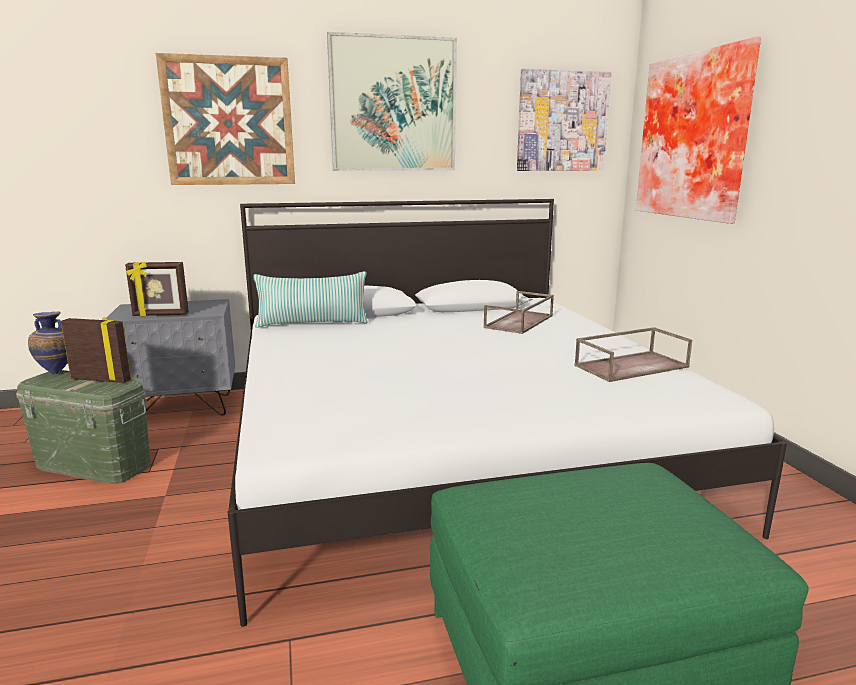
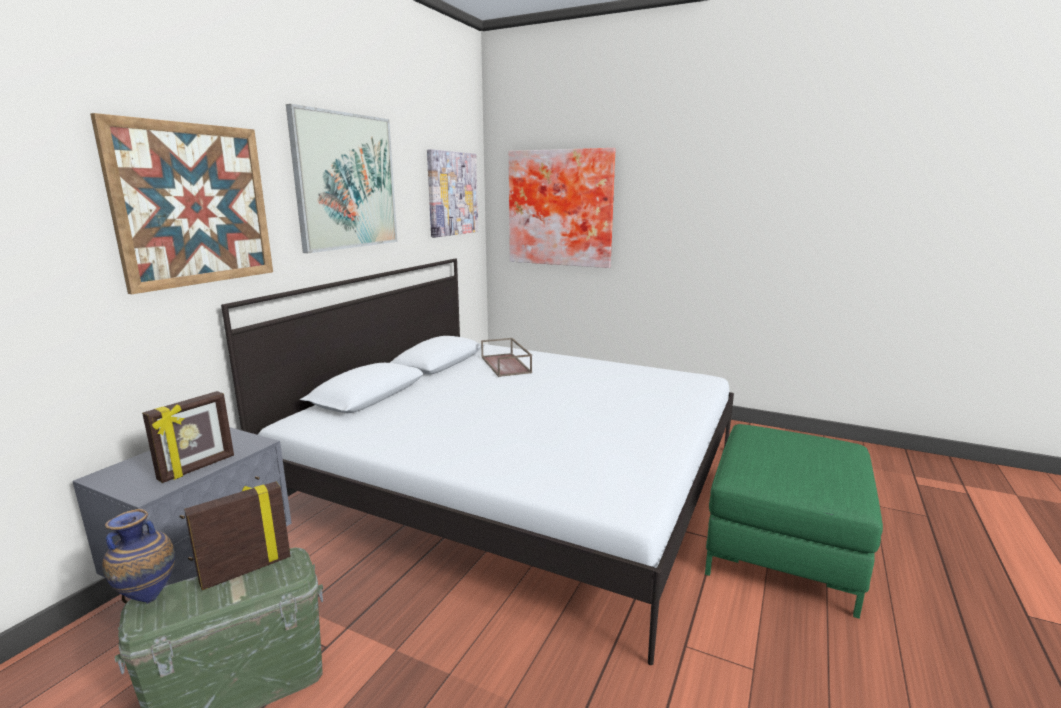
camera: 50 degrees left, 0 degrees up
pillow [253,271,368,328] -> none
brown tray [574,327,692,382] -> none

